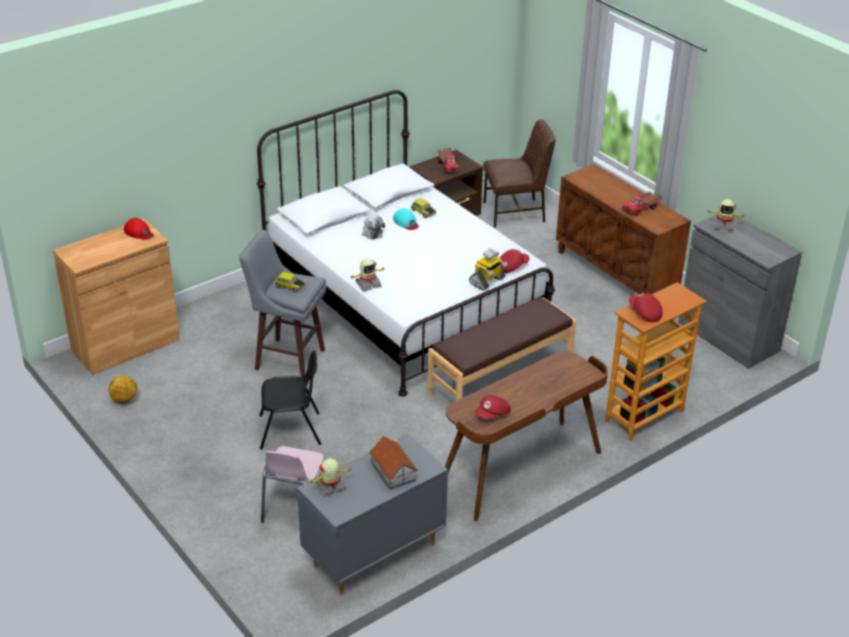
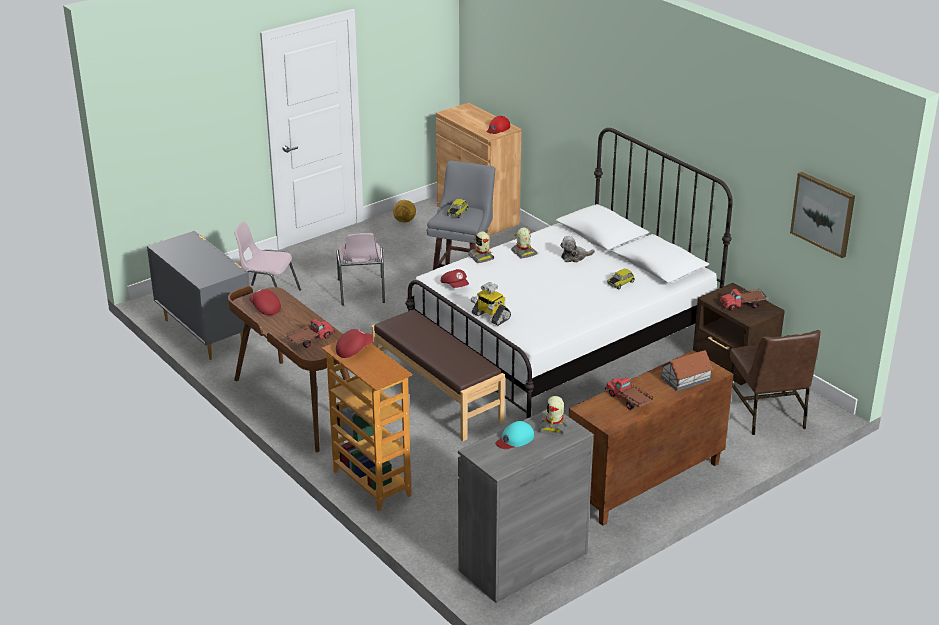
camera: 90 degrees right, 5 degrees down
black chair [259,351,321,450] -> pink chair [336,233,385,305]
toy robot [310,458,352,497] -> toy robot moved to [511,227,538,259]
toy house [369,436,418,490] -> toy house moved to [660,350,713,391]
turquoise cap [393,208,419,230] -> turquoise cap moved to [495,421,534,449]
red cap [500,249,529,273] -> red cap moved to [441,269,469,288]
none -> toy truck [286,319,335,348]
none -> picture [790,172,855,258]

